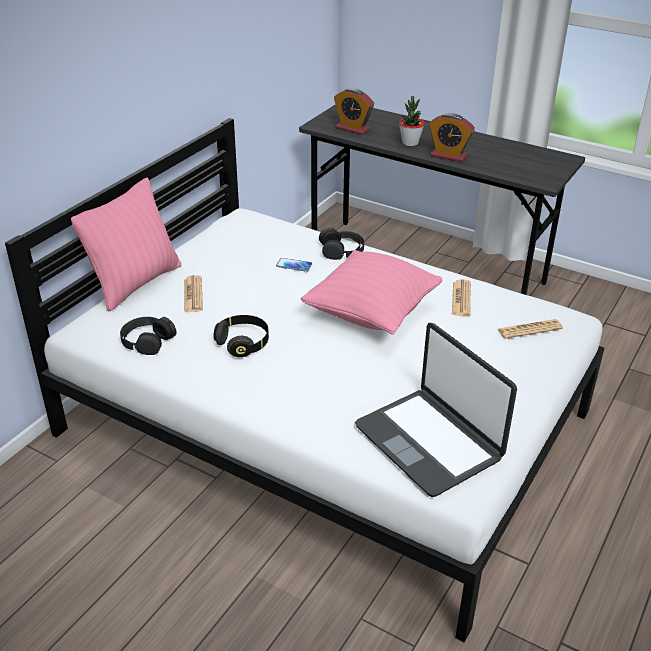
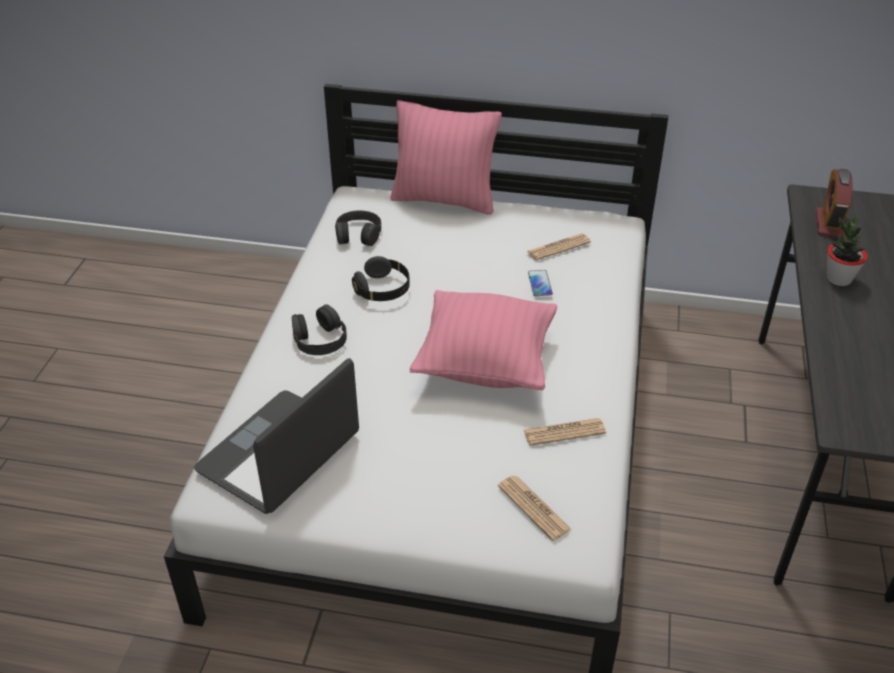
camera: 70 degrees right, 5 degrees up
newspaper [184,275,203,312] -> newspaper moved to [526,233,591,260]
black headphones [319,228,364,260] -> black headphones moved to [292,304,347,355]
alarm clock [429,113,475,162] -> none

